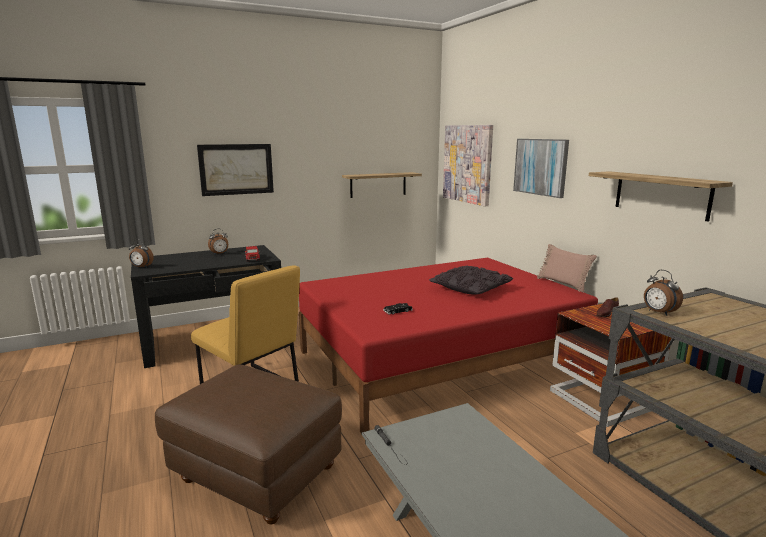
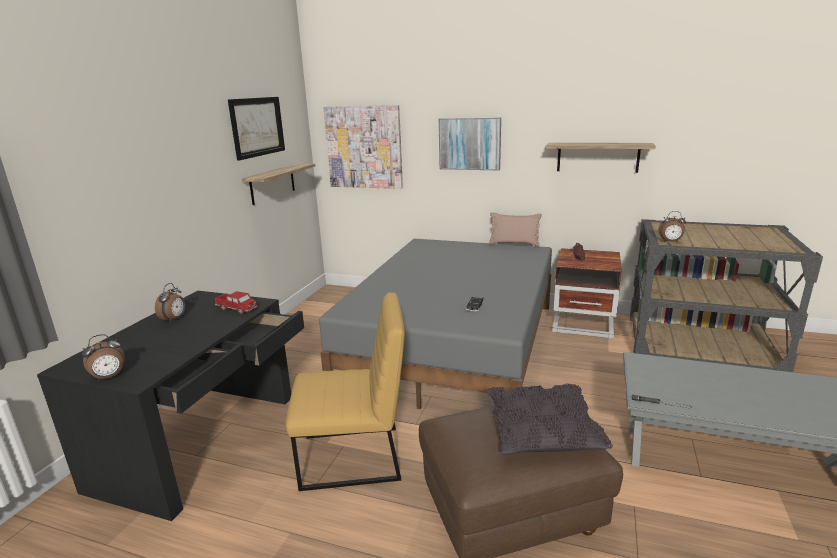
camera: 45 degrees left, 5 degrees up
picture [197,144,274,196] -> picture moved to [228,97,285,160]
red bed [299,258,598,433] -> grey bed [319,239,552,409]
black pillow [429,266,513,295] -> black pillow moved to [486,383,613,454]

